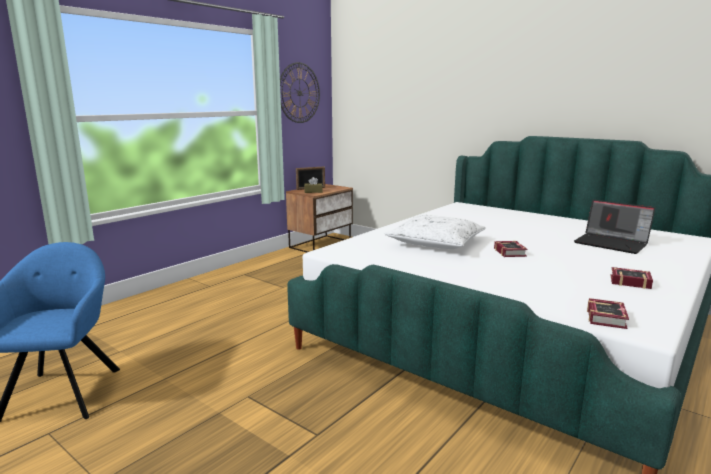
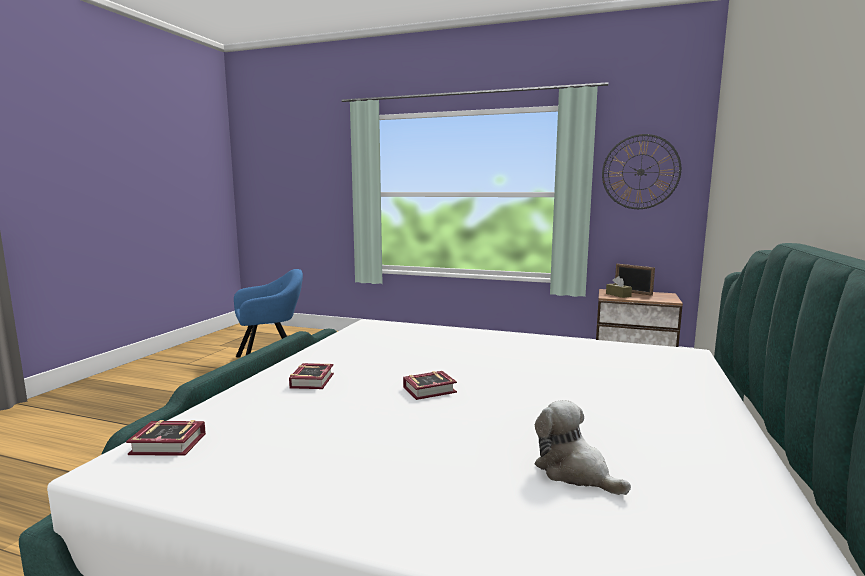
camera: 70 degrees right, 5 degrees down
white pillow [385,215,486,249] -> none
laptop [574,199,655,254] -> plush toy [535,400,631,495]
book [611,267,653,289] -> book moved to [289,363,334,389]

